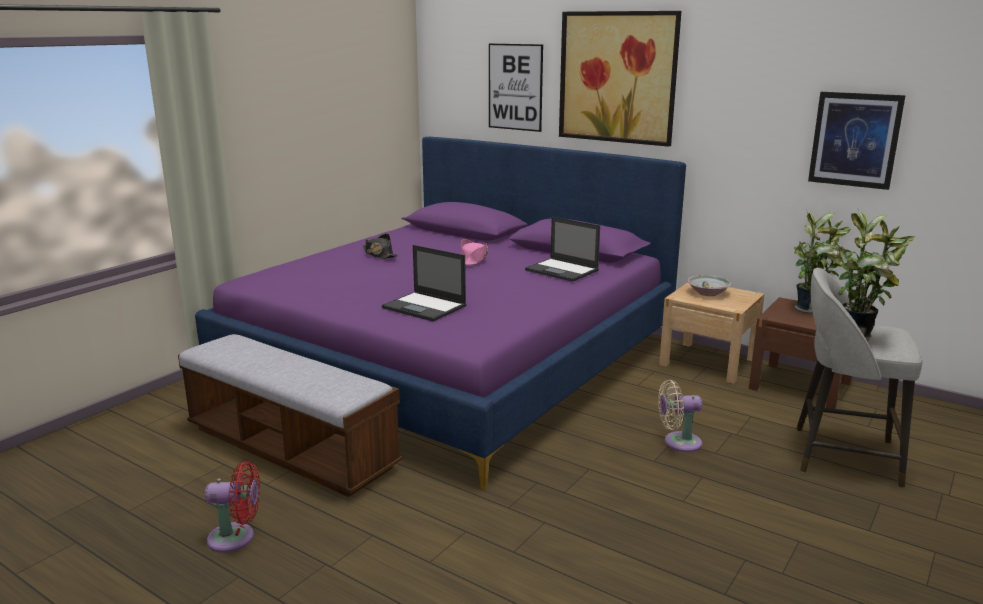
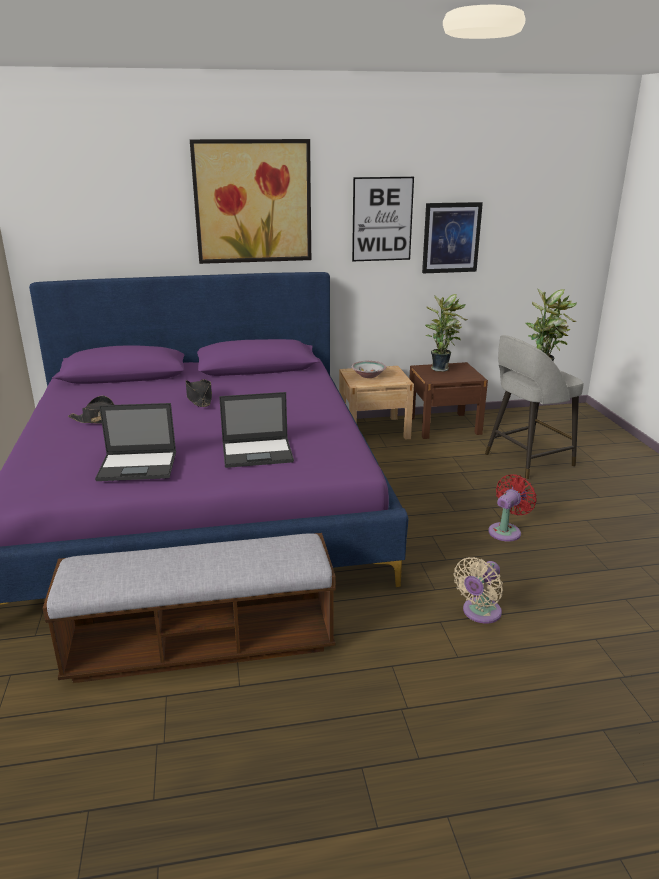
camera: 45 degrees left, 5 degrees up
red fan [205,461,260,553] -> red fan moved to [488,474,537,542]
pink hat [461,239,488,266] -> black hat [186,379,212,407]
picture [489,44,543,132] -> picture moved to [352,177,414,261]
laptop [525,217,600,282] -> laptop moved to [95,403,176,481]
beige fan [658,380,702,452] -> beige fan moved to [454,557,503,623]

